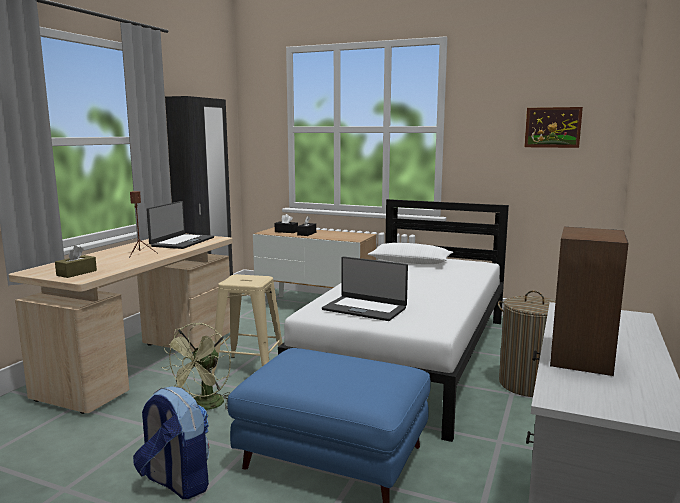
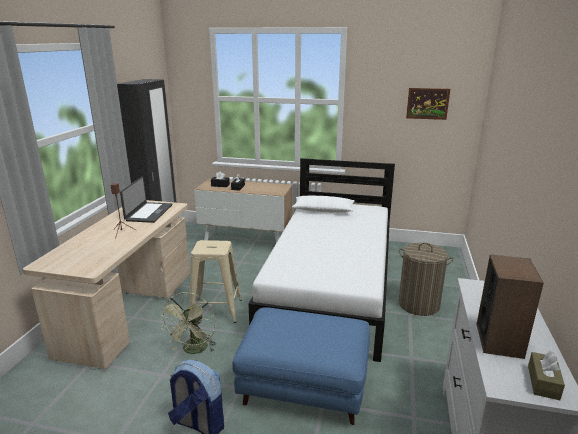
camera: 10 degrees left, 10 degrees up
brown tissue box [55,245,97,278] -> brown tissue box moved to [528,350,565,400]
laptop [322,256,408,321] -> none

